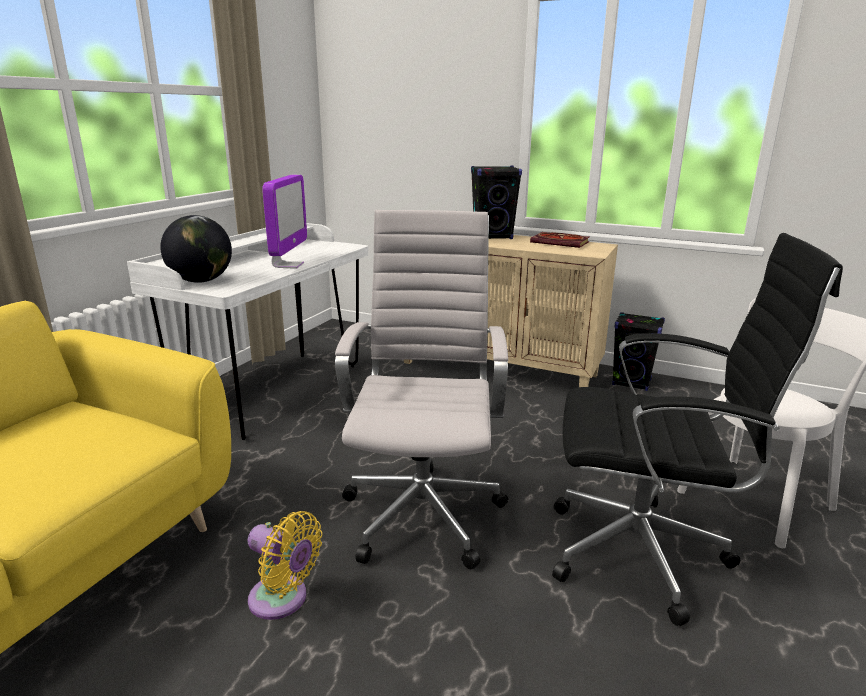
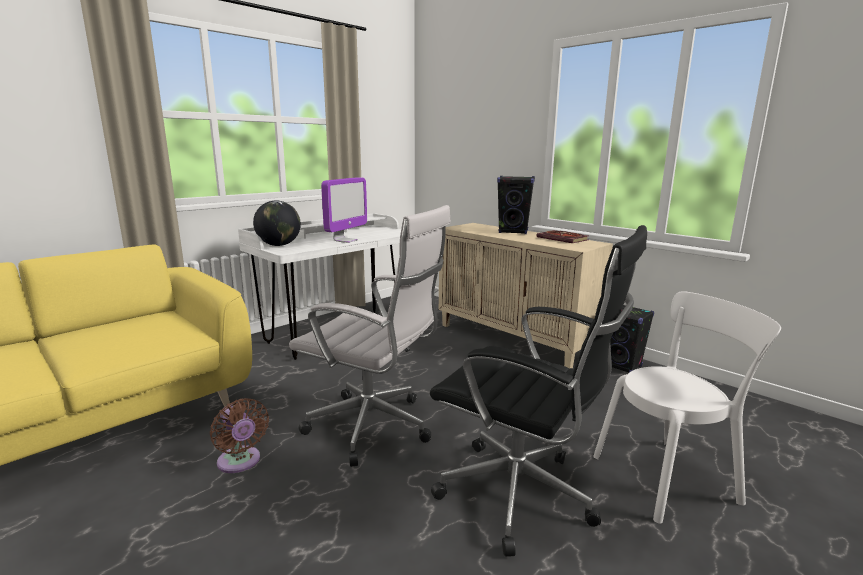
camera: 20 degrees right, 5 degrees down
yellow fan [248,511,322,620] -> brown fan [210,398,269,473]
white office chair [335,210,508,569] -> white office chair turned 90 degrees clockwise [289,205,451,467]

